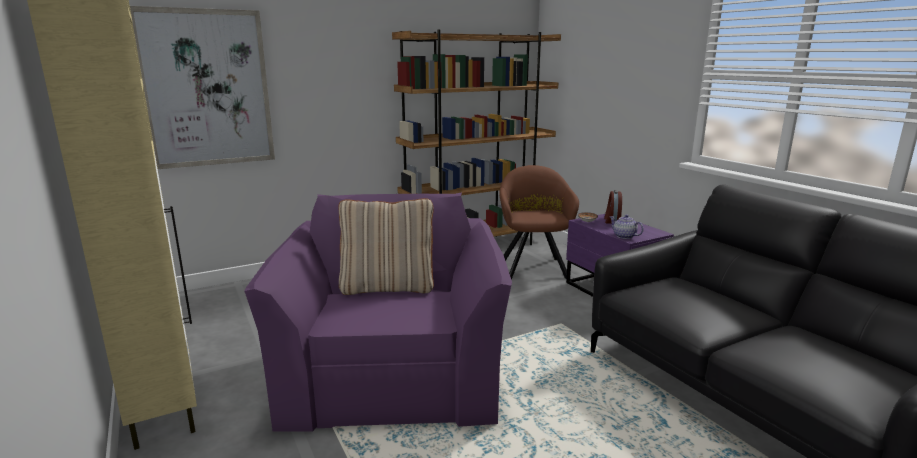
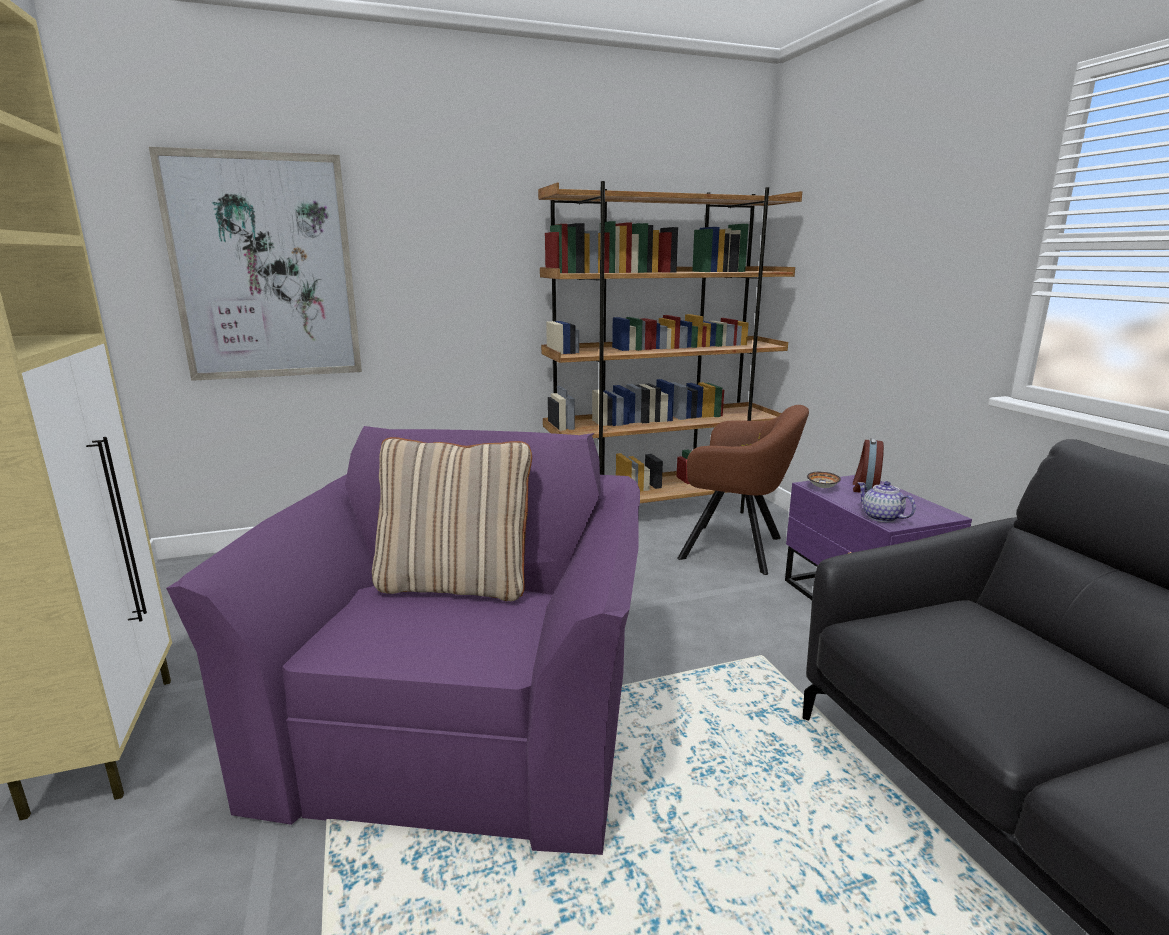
camera: 10 degrees right, 0 degrees up
brown armchair [499,165,579,279] -> brown armchair turned 105 degrees clockwise [677,405,809,575]

